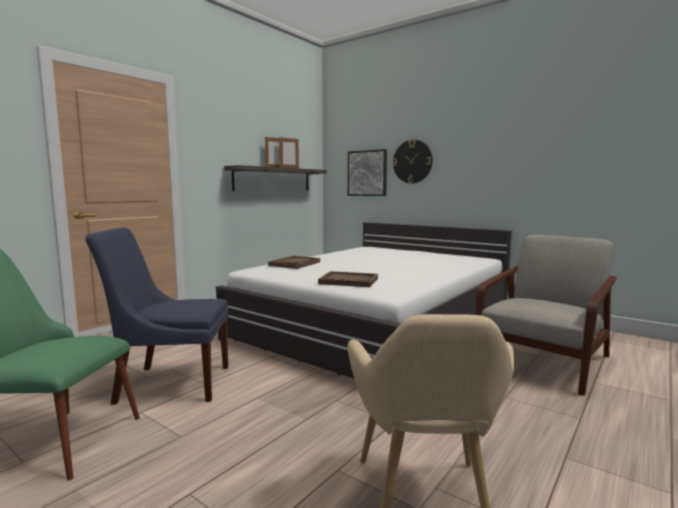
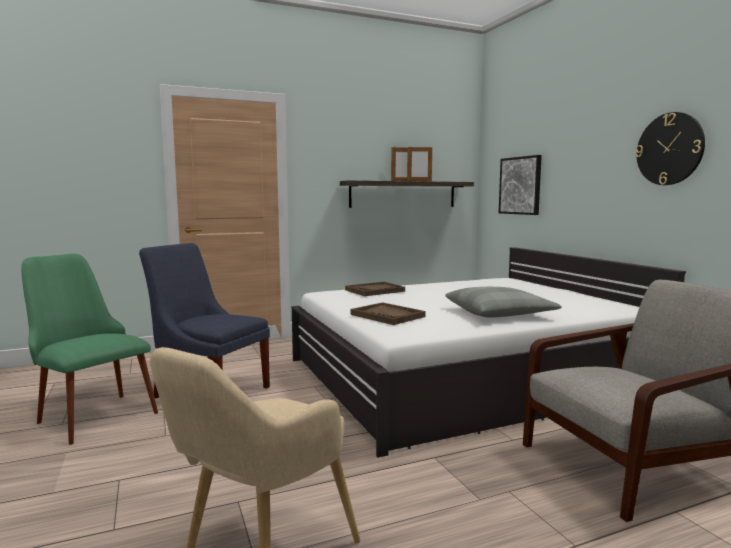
camera: 30 degrees right, 0 degrees up
wall clock [393,139,433,183] -> wall clock moved to [635,112,705,185]
none -> grey pillow [445,287,562,318]

